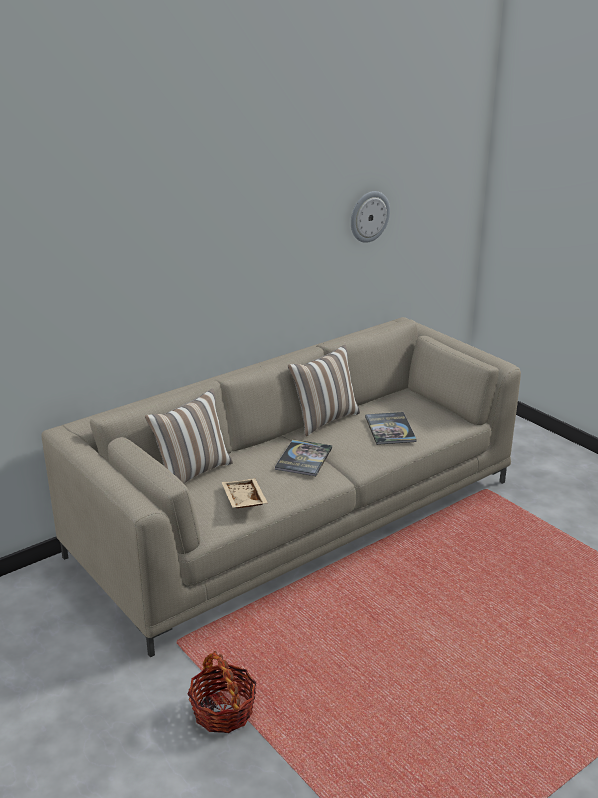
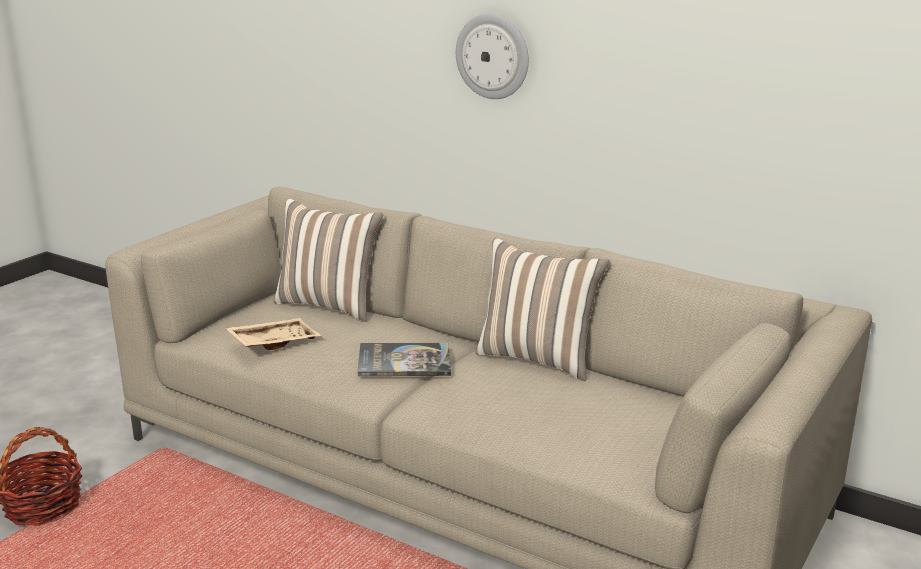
camera: 70 degrees right, 5 degrees down
wall clock [351,191,390,243] -> wall clock moved to [456,14,529,99]
book [365,412,417,445] -> none

